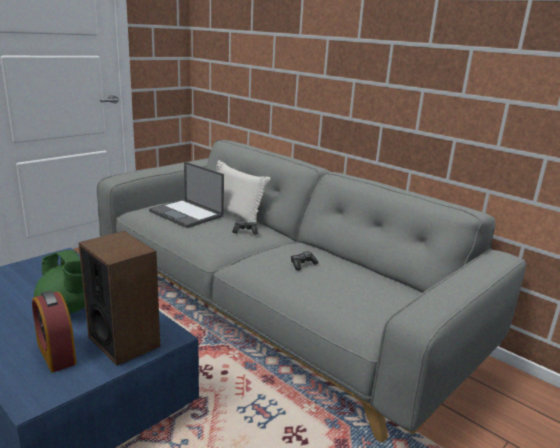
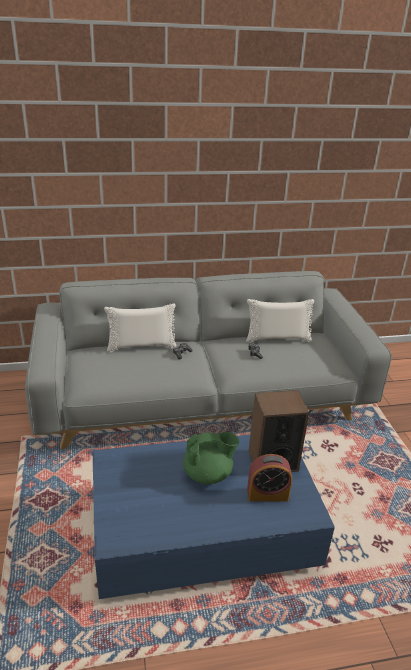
camera: 55 degrees left, 10 degrees up
laptop [149,161,224,228] -> none
none -> white pillow [246,299,314,343]

